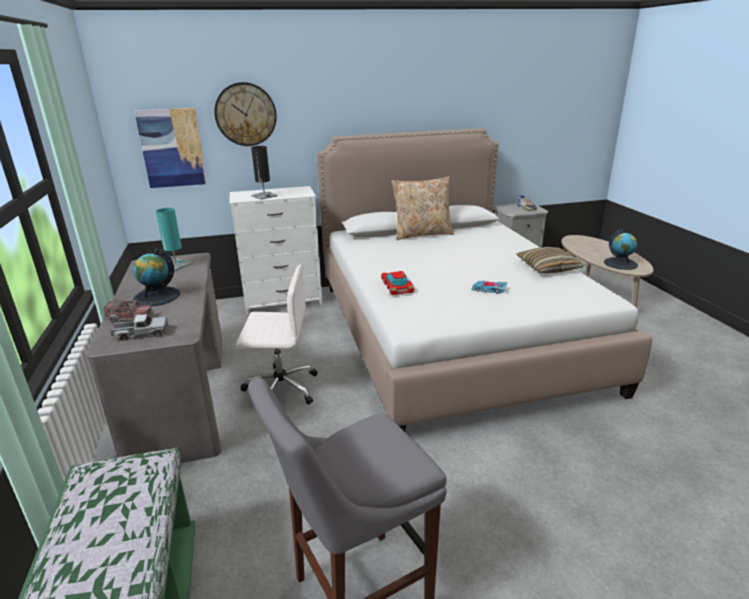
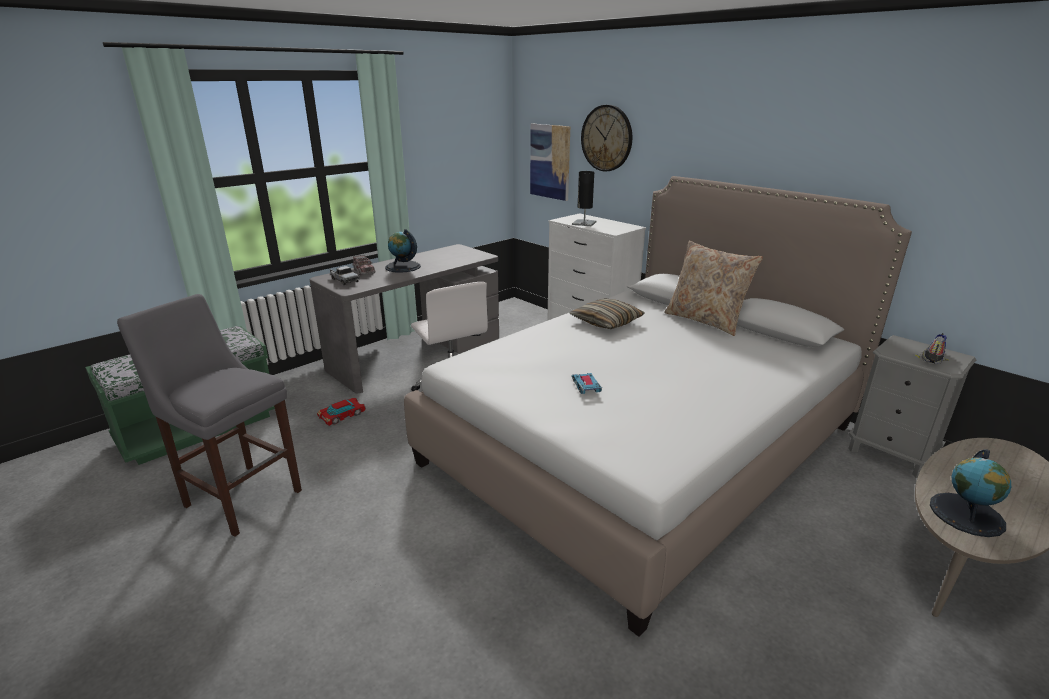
camera: 60 degrees right, 0 degrees up
turquoise table lamp [156,208,193,271] -> none
toy car [381,271,414,295] -> toy car moved to [317,398,366,426]
pillow [516,247,584,273] -> pillow moved to [570,298,645,329]

